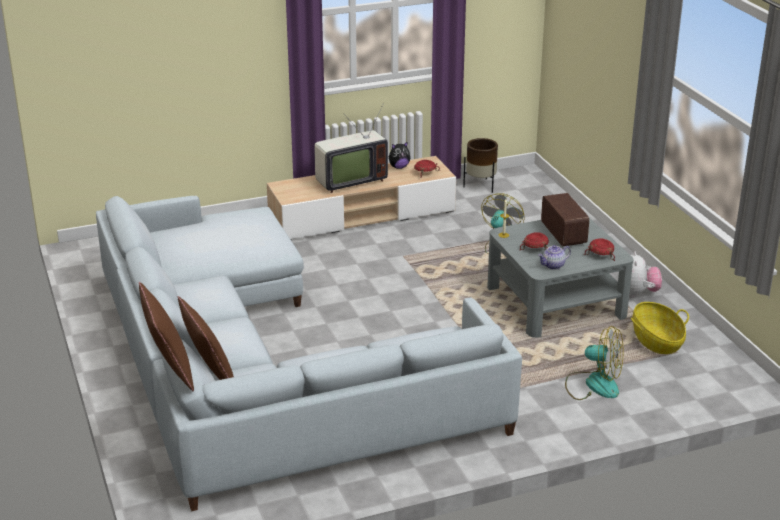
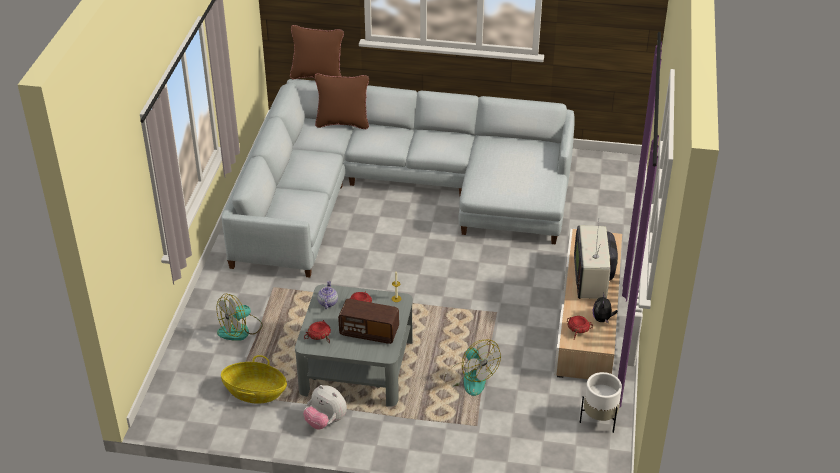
camera: 120 degrees right, 10 degrees up
brown planter [463,138,498,193] -> white planter [580,372,622,433]

